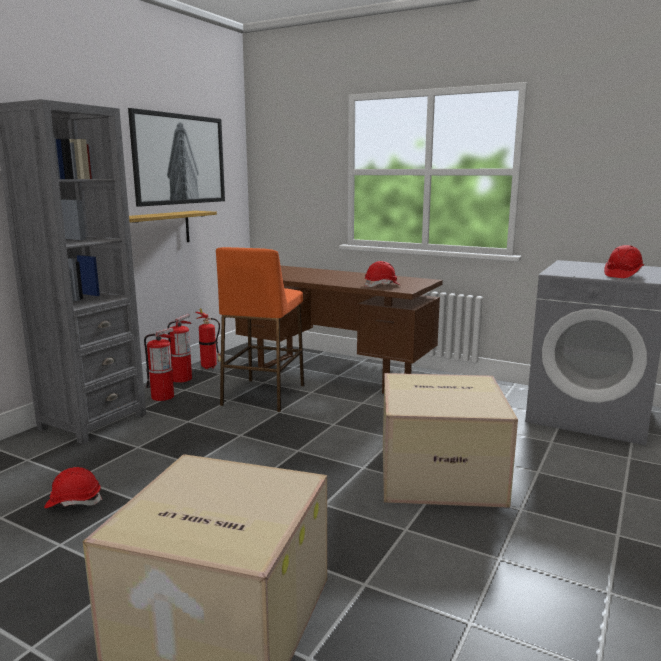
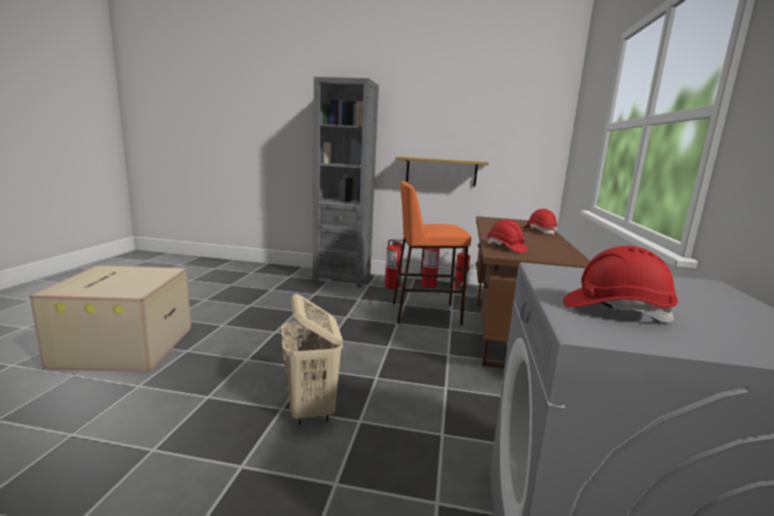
camera: 70 degrees right, 0 degrees up
red hard hat [44,467,102,508] -> red hard hat moved to [524,209,558,235]
picture [128,108,225,207] -> none
cardboard box [383,373,518,508] -> beige laundry basket [281,294,343,425]

